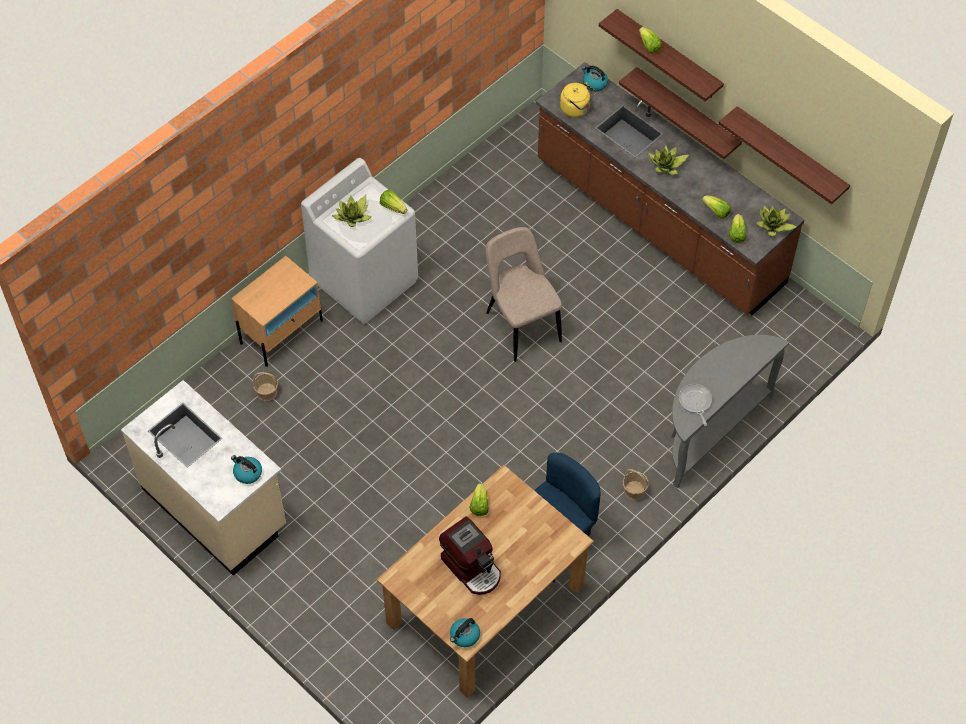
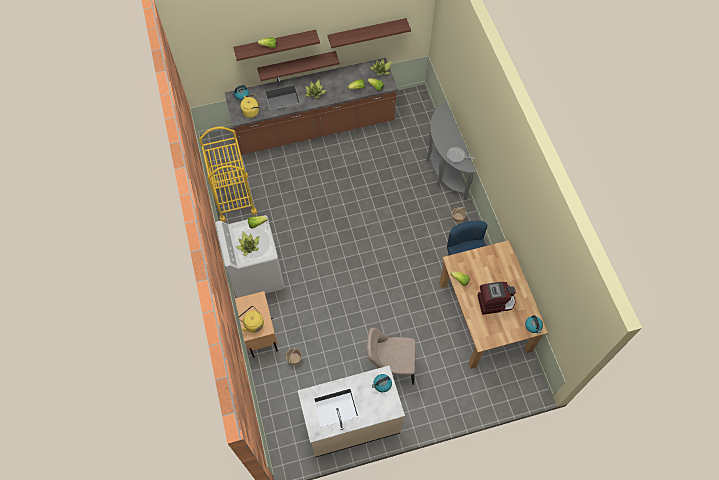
camera: 60 degrees left, 5 degrees up
beige chair [486,227,562,362] -> beige chair moved to [367,328,416,385]
none -> yellow cart [199,127,257,222]
none -> yellow kettle [238,306,264,333]

